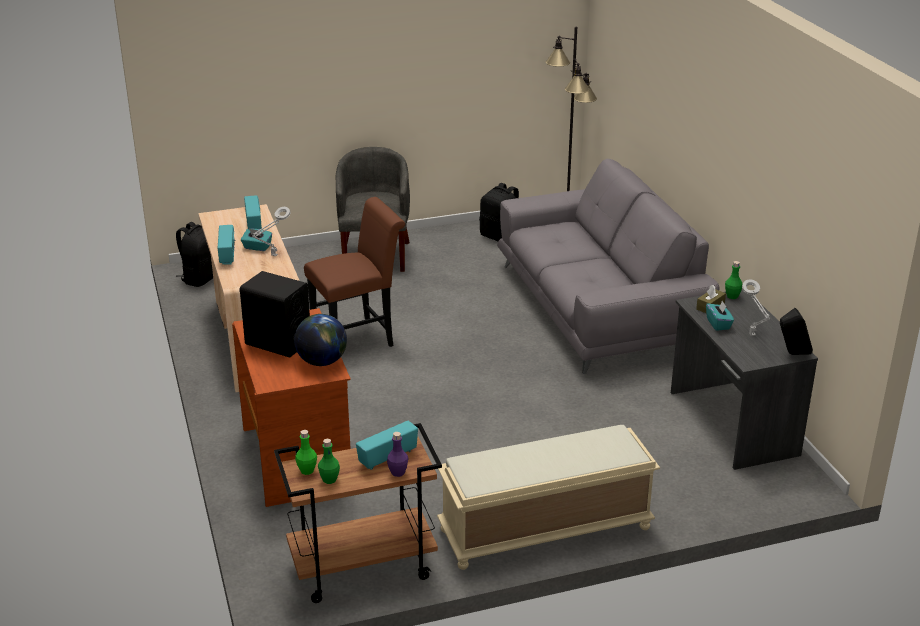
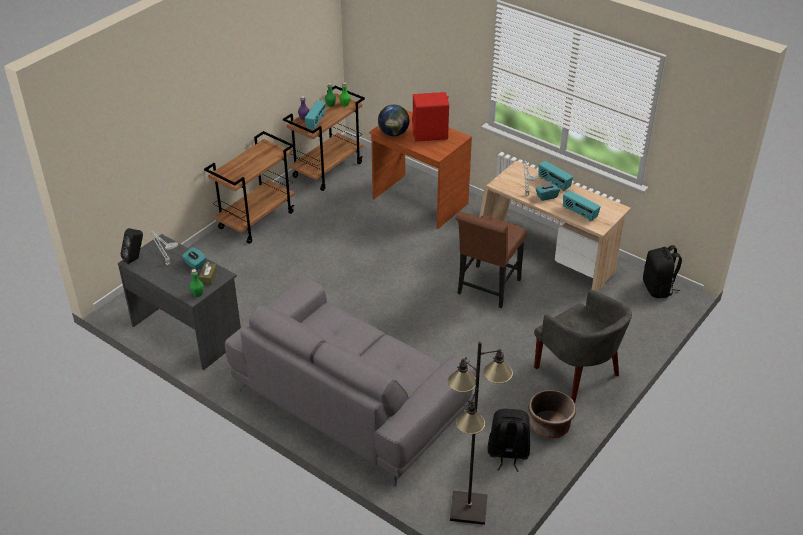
camera: 145 degrees right, 10 degrees up
black speaker [239,271,310,357] -> red speaker [412,92,449,142]
beige bench [437,425,660,570] -> brown cart [204,131,295,244]
none -> brown planter [529,390,576,439]

